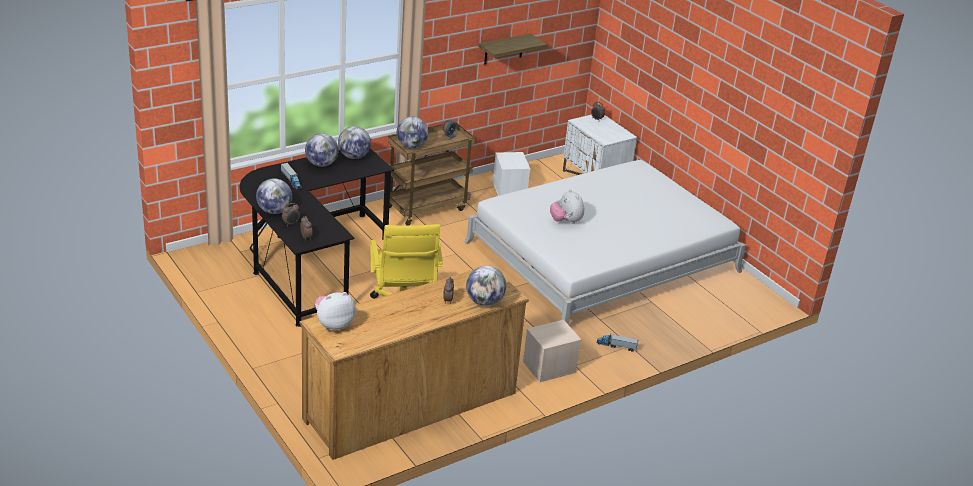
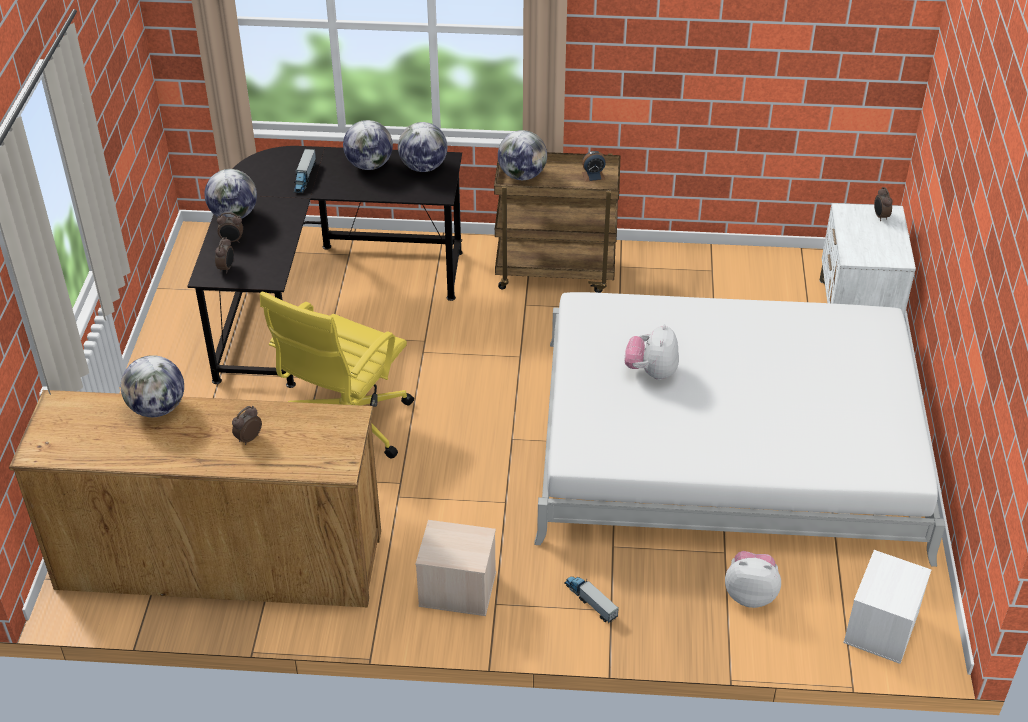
camera: 40 degrees right, 10 degrees up
plush toy [315,292,356,331] -> plush toy moved to [725,551,781,608]
globe [466,266,506,306] -> globe moved to [121,355,184,417]
shelf [478,34,547,65] -> none
white storage box [493,152,530,196] -> white storage box moved to [843,550,931,664]

